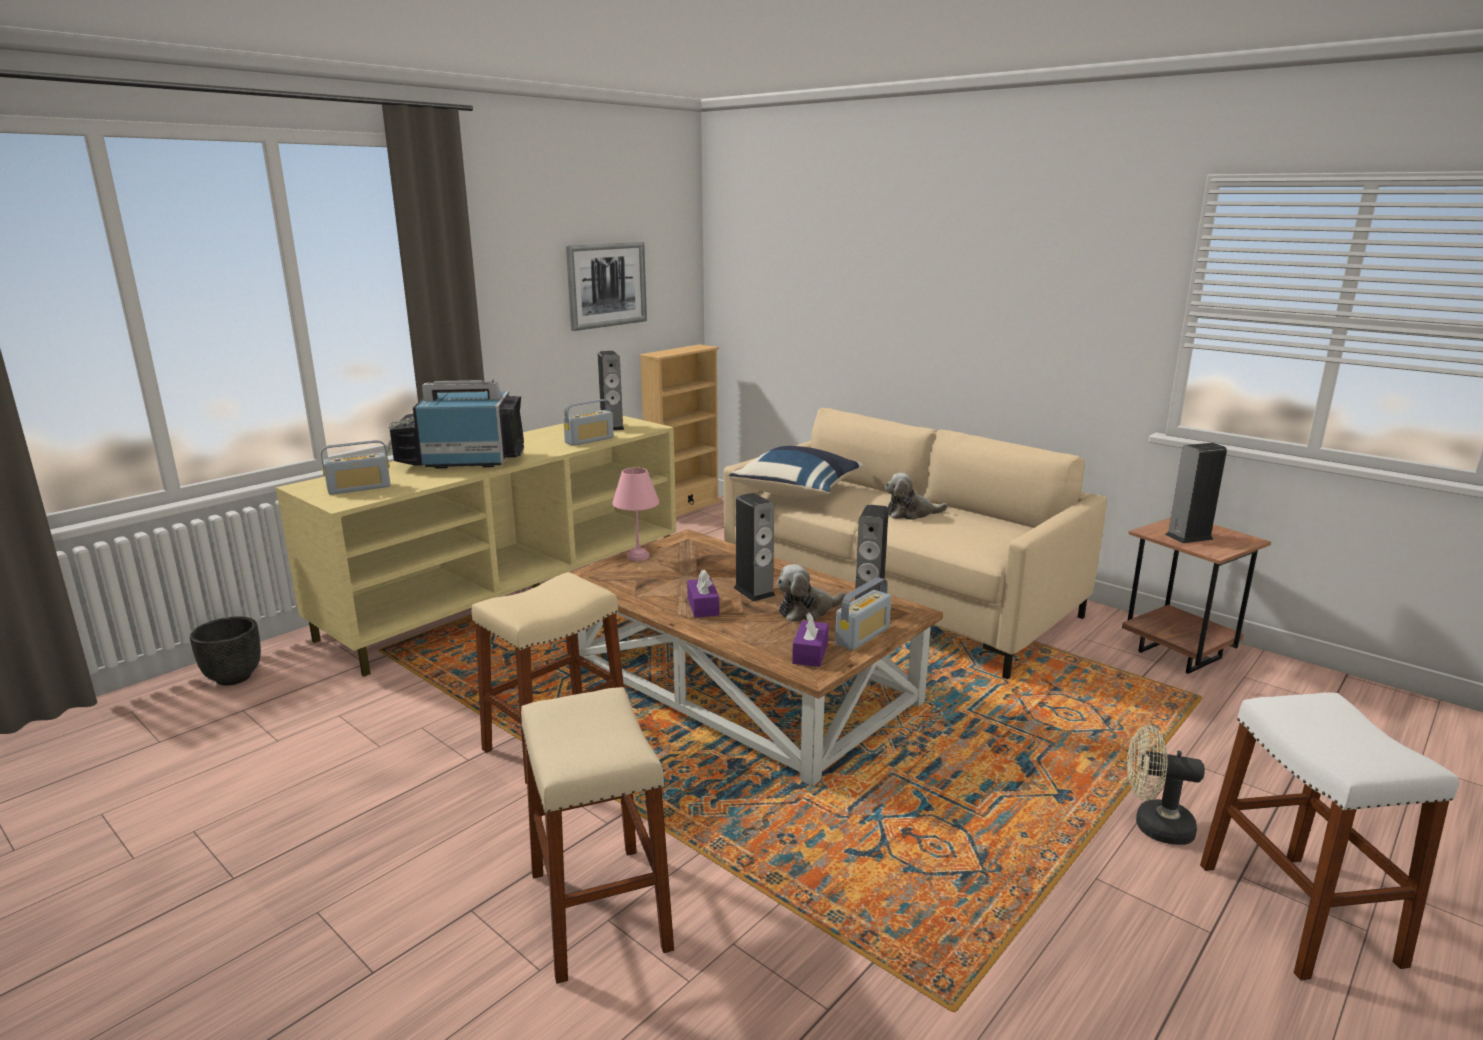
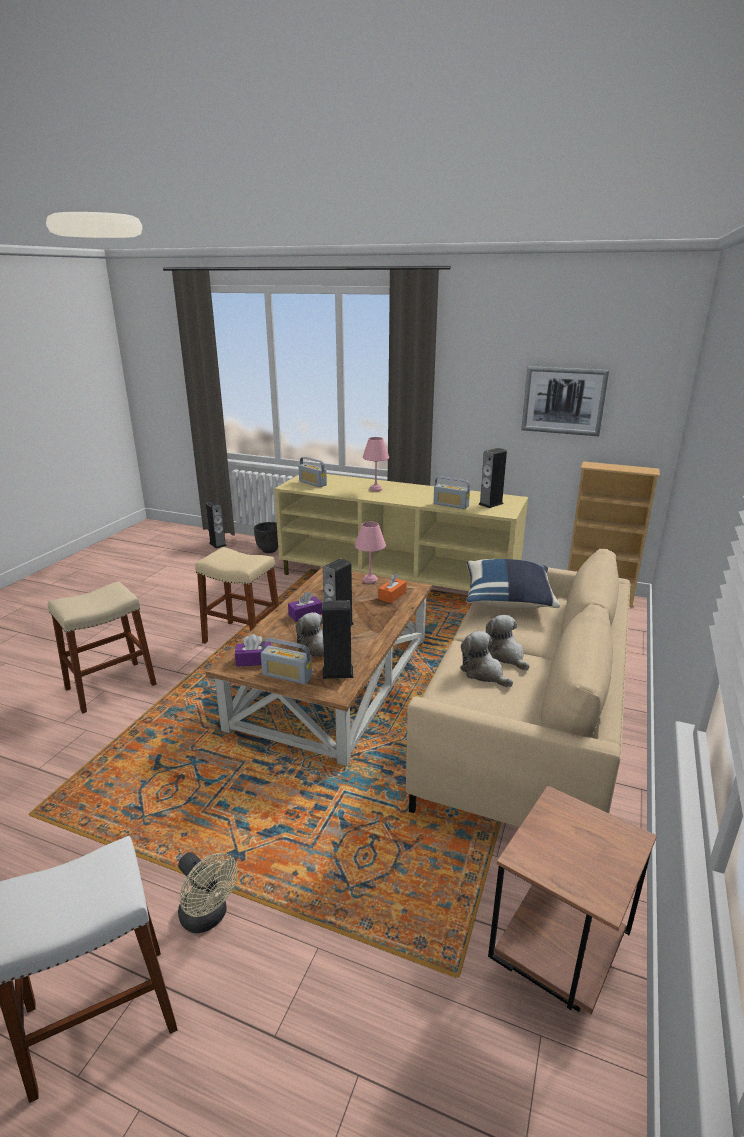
camera: 70 degrees right, 5 degrees up
television [385,379,524,469] -> pink table lamp [363,437,389,491]
beige fan [1127,725,1205,845] -> beige fan turned 135 degrees clockwise [178,852,238,933]
speaker [1165,443,1227,543] -> speaker moved to [206,501,227,548]
none -> orange tissue box [378,574,407,603]
none -> plush toy [460,631,513,687]

